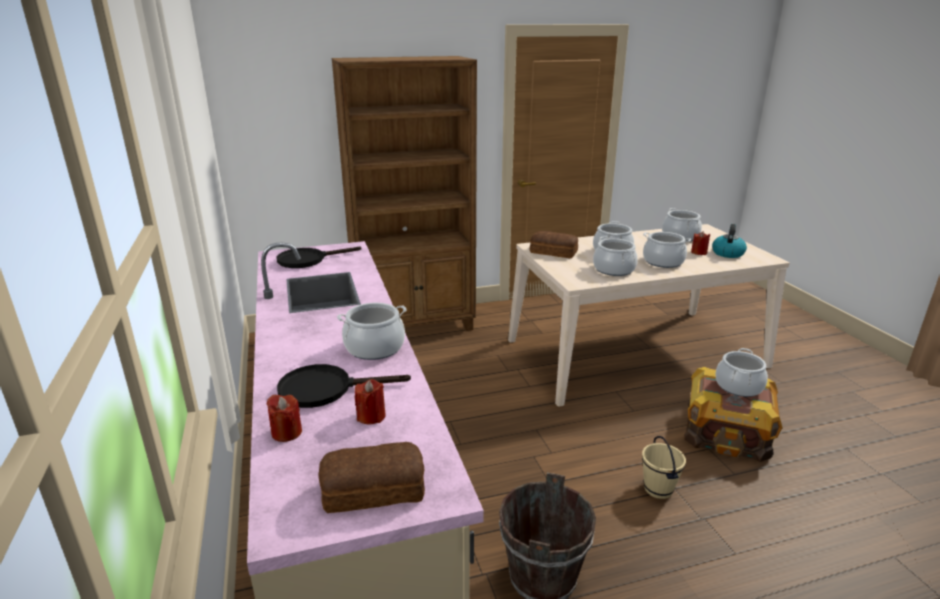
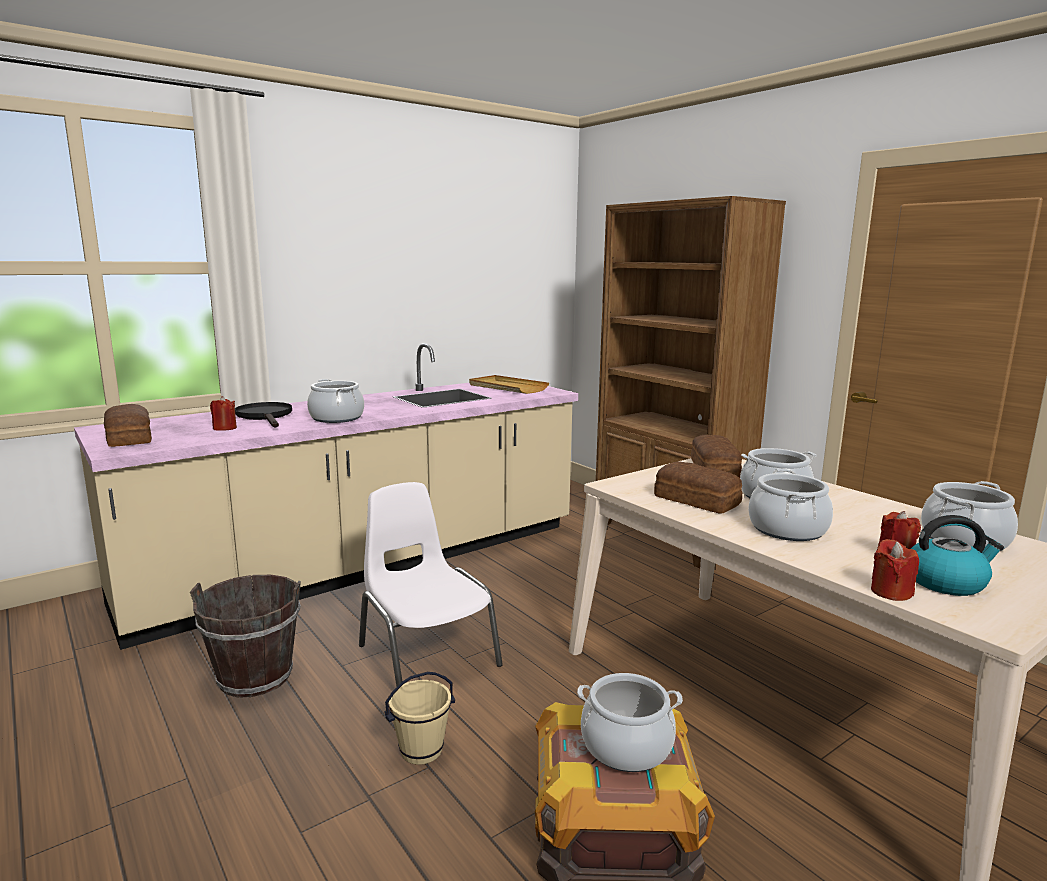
camera: 70 degrees right, 10 degrees down
red candle [266,395,302,442] -> red candle moved to [871,539,919,601]
black frying pan [276,247,361,268] -> beige tray [469,375,549,394]
cooking pot [593,236,638,276] -> bread [654,462,742,514]
none -> white chair [359,482,503,687]

